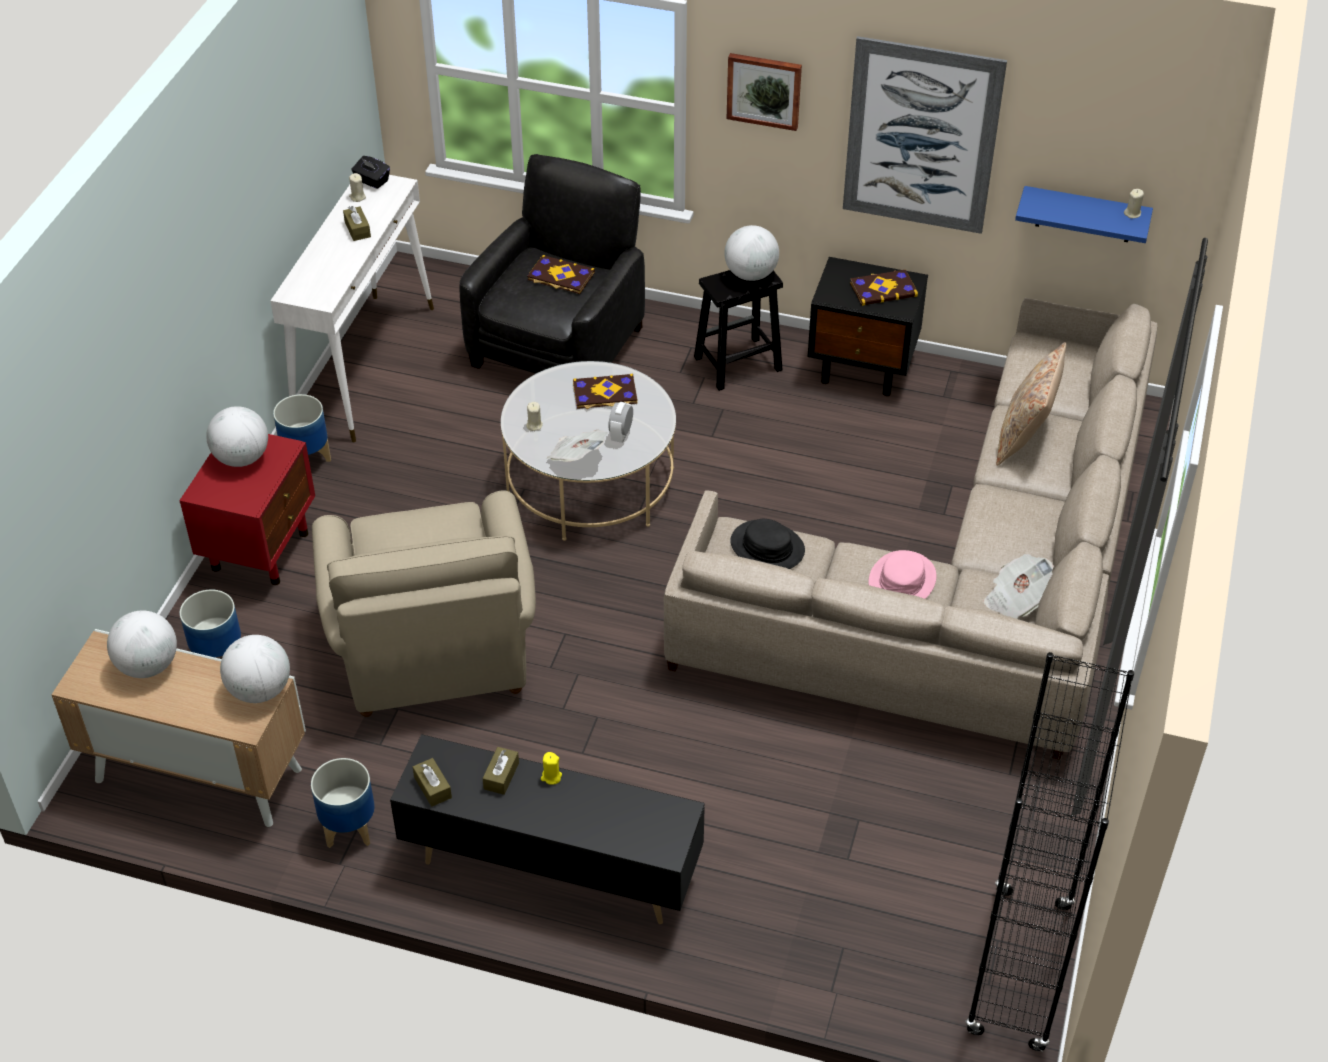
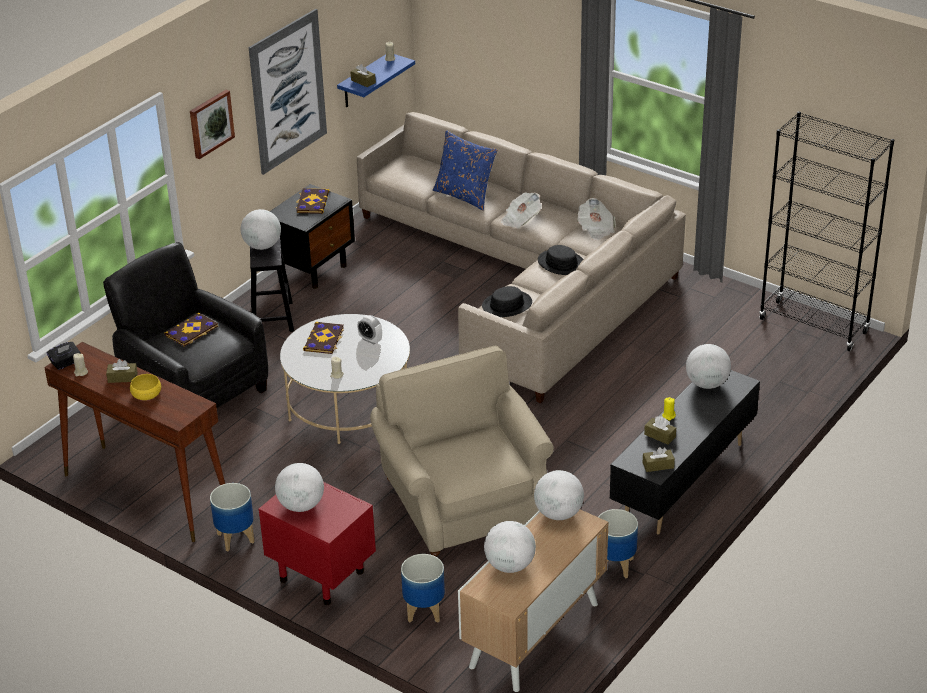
camera: 70 degrees left, 10 degrees down
white console table [270,175,434,443] -> brown console table [44,342,225,542]
beige armchair [312,490,536,717] -> beige armchair turned 120 degrees counterclockwise [370,346,554,557]
newspaper [547,430,608,462] -> newspaper moved to [500,192,542,229]
pink hat [869,550,936,599] -> black hat [538,245,583,275]
beige pillow [996,342,1066,466] -> blue pillow [433,130,497,211]
none -> yellow bowl [130,374,161,400]
none -> brown tissue box [350,64,376,87]
none -> globe [686,344,731,389]

